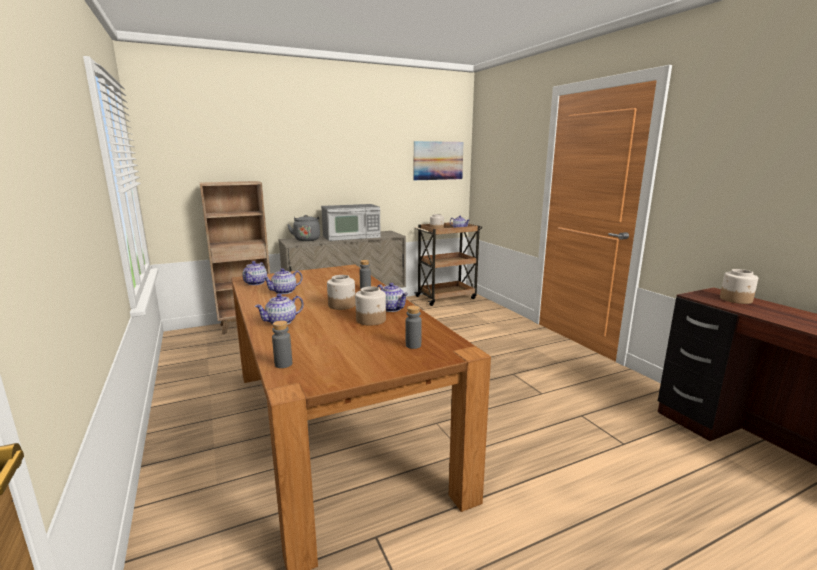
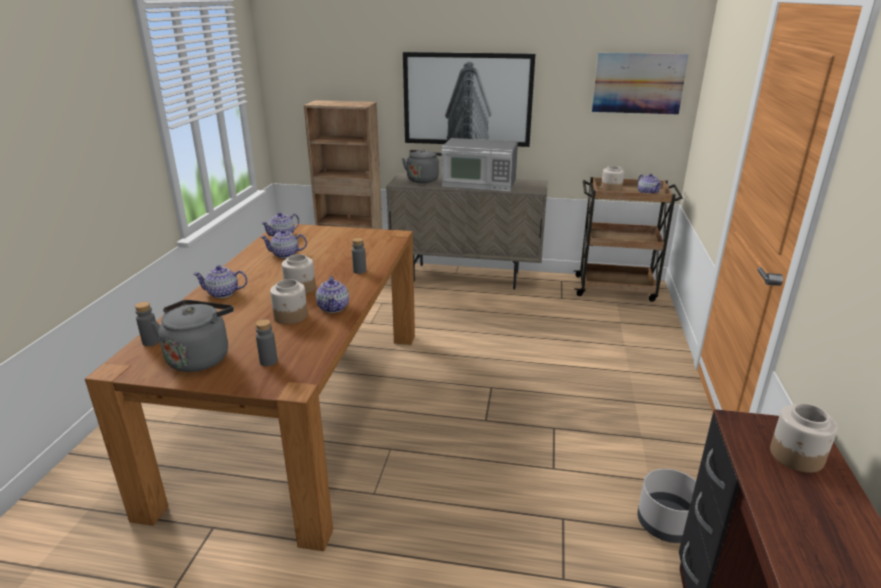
camera: 35 degrees right, 10 degrees up
none -> grey kettle [151,300,234,372]
none -> picture [403,52,535,147]
none -> grey planter [637,469,696,543]

